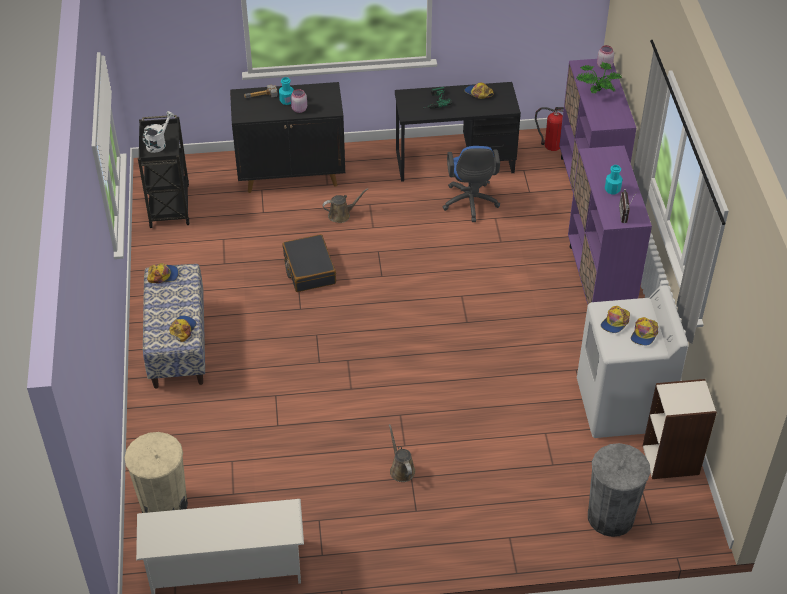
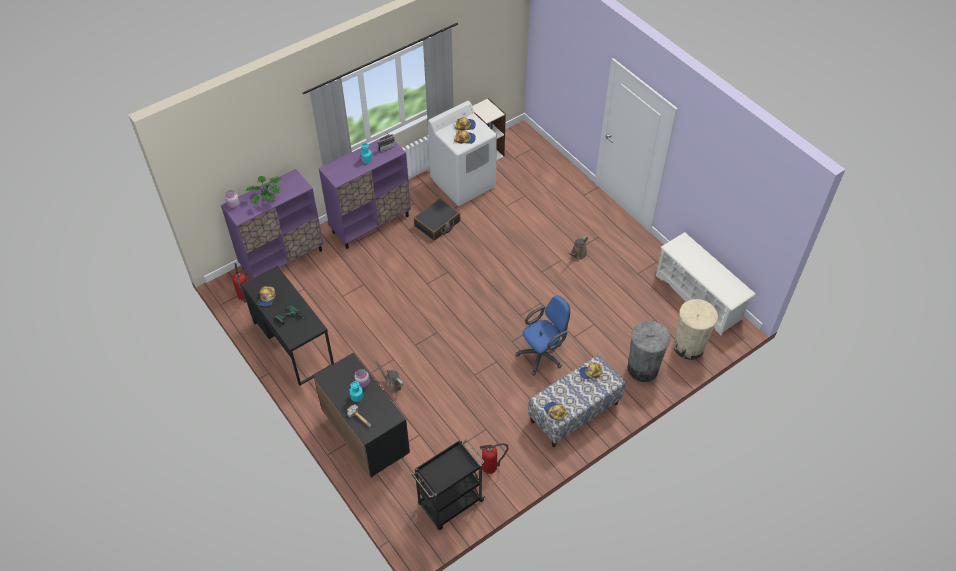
camera: 120 degrees left, 5 degrees up
white watering can [143,111,174,153] -> none
black suitcase [282,234,336,292] -> black suitcase moved to [414,198,460,240]
blue office chair [443,146,500,222] -> blue office chair moved to [516,296,570,376]
grey trash can [588,443,650,537] -> grey trash can moved to [628,321,670,382]
none -> fire extinguisher [480,443,508,474]

